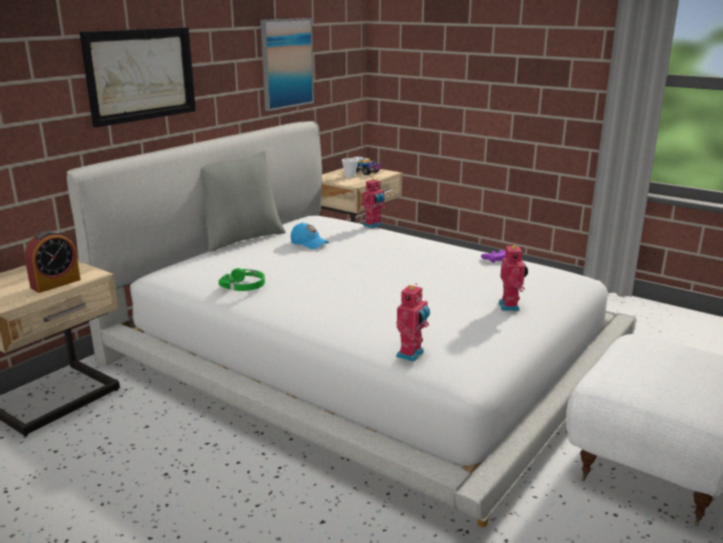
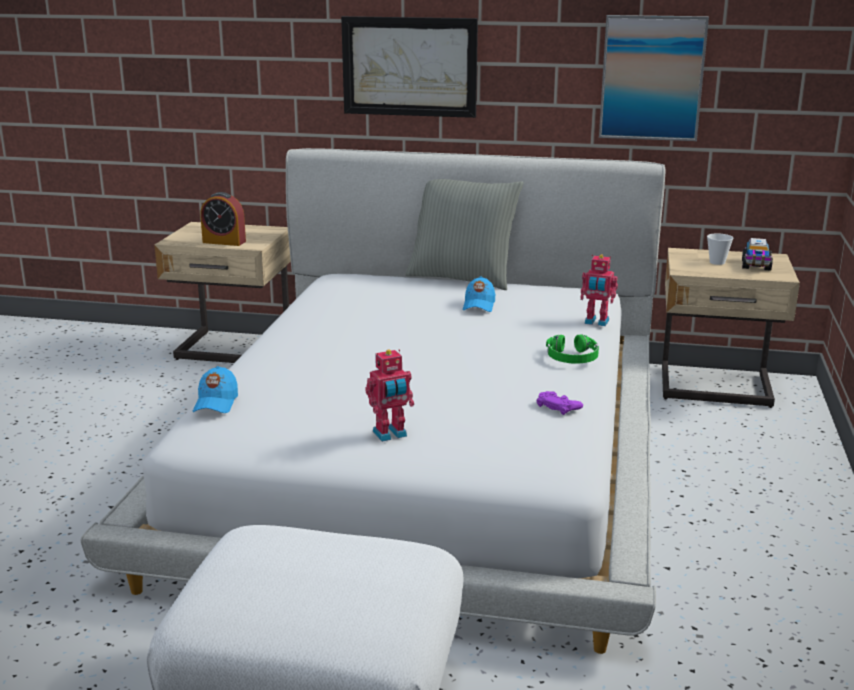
camera: 65 degrees right, 0 degrees up
green headphones [219,268,265,291] -> green headphones moved to [546,334,599,364]
toy robot [396,283,430,362] -> blue cap [192,366,238,413]

